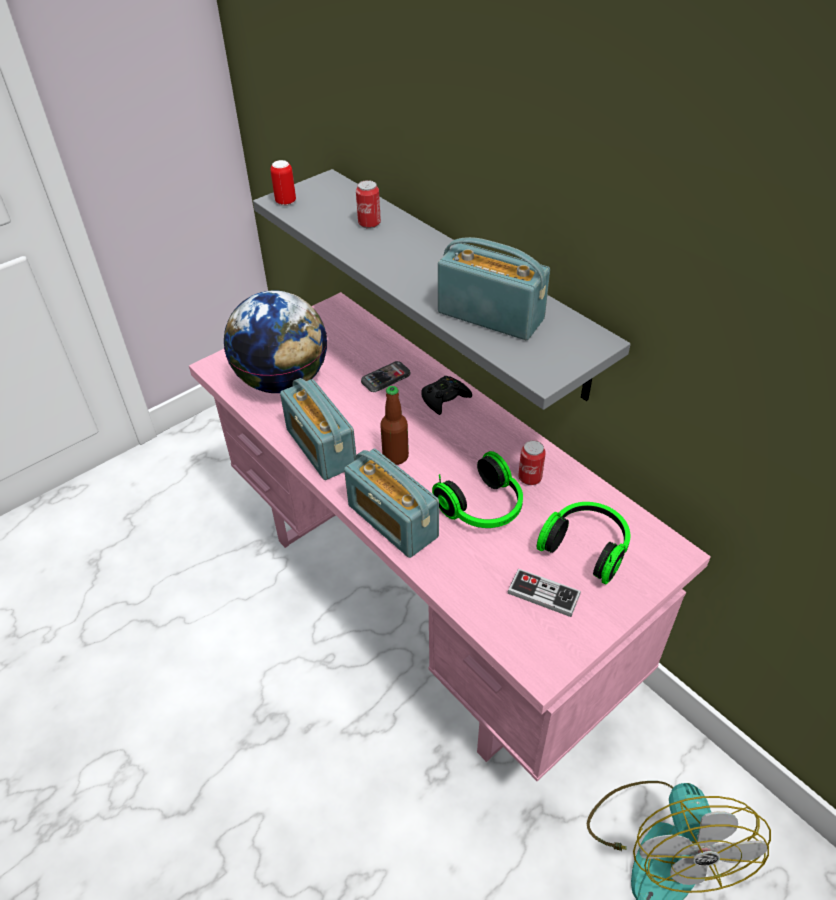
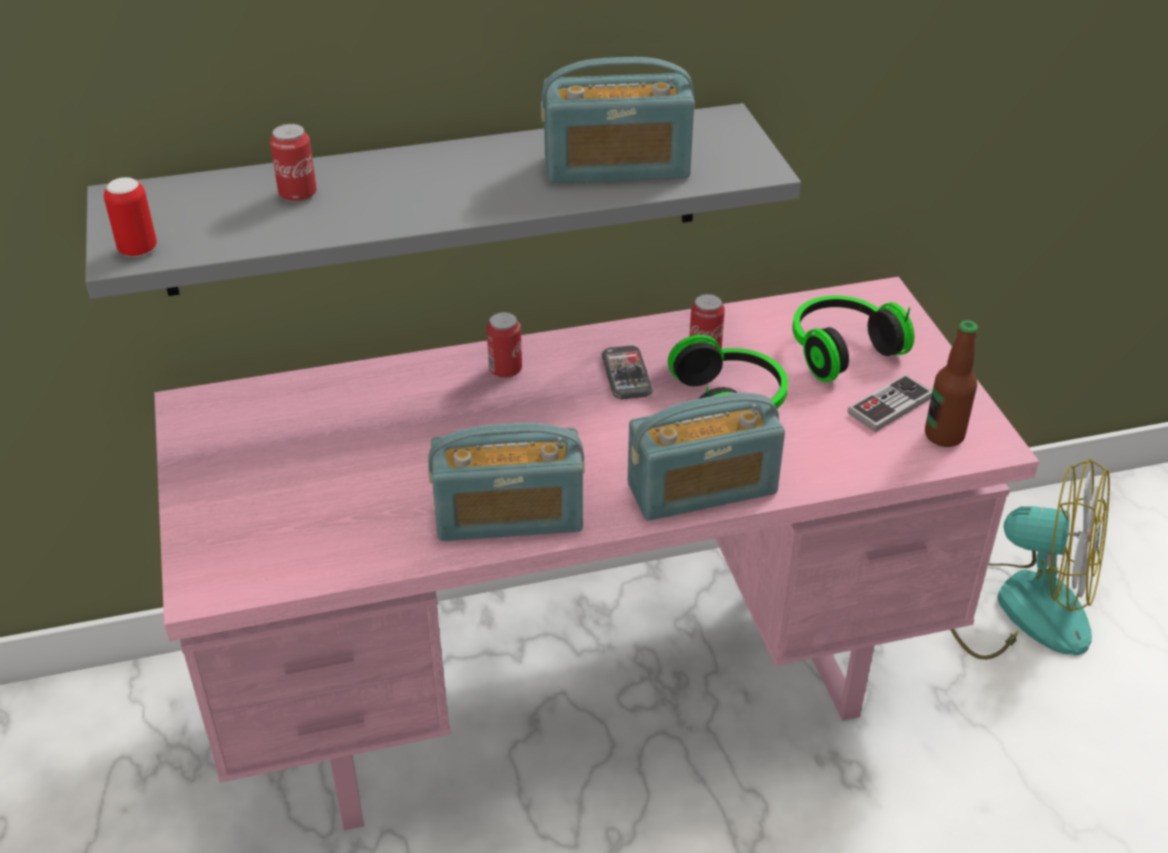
camera: 65 degrees left, 5 degrees down
globe [224,290,327,393] -> none
phone [361,361,411,392] -> phone moved to [602,345,653,399]
bottle [380,386,409,465] -> bottle moved to [925,320,978,447]
black game controller [421,376,472,415] -> can [487,312,522,378]
radio [438,237,550,340] -> radio turned 150 degrees counterclockwise [541,57,695,184]

